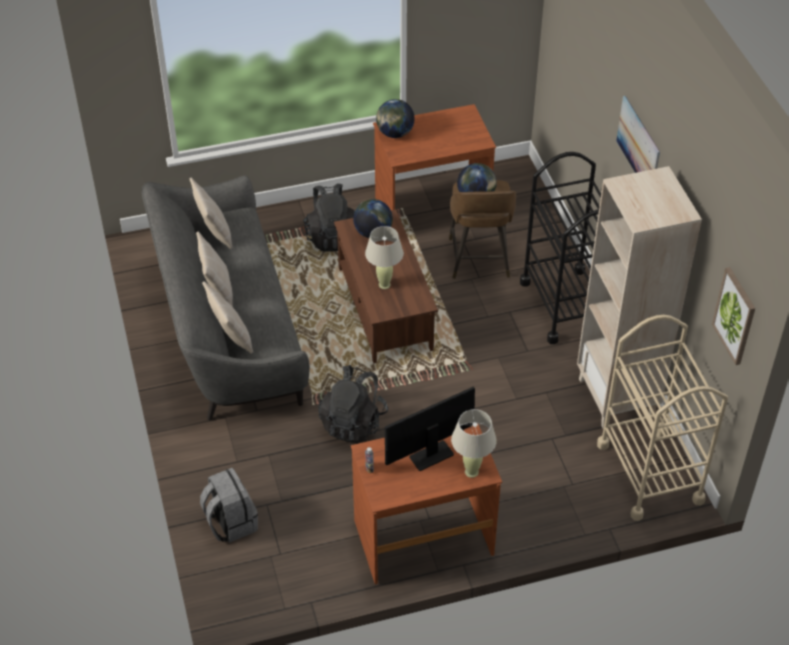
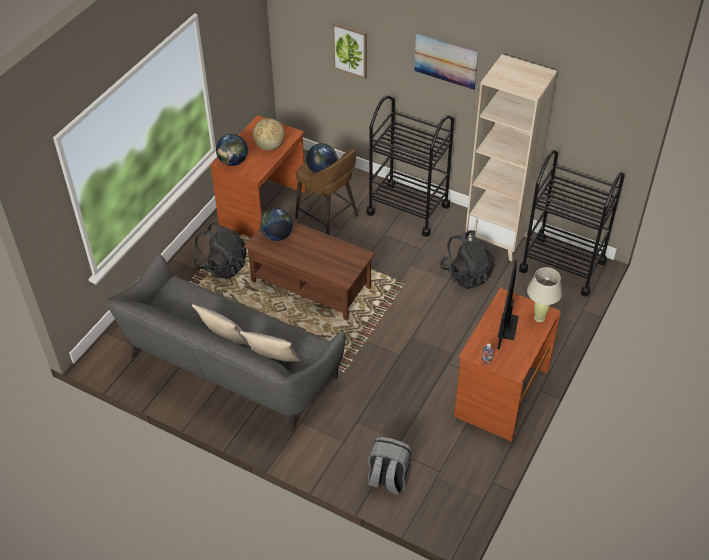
camera: 45 degrees left, 0 degrees up
beige pillow [190,178,232,249] -> none
black backpack [318,365,388,443] -> black backpack moved to [440,230,495,289]
beige table lamp [365,226,404,289] -> none
beige cart [597,315,728,521] -> black cart [519,150,625,296]
picture [712,267,755,365] -> picture moved to [332,22,367,79]
none -> globe [253,118,285,150]

